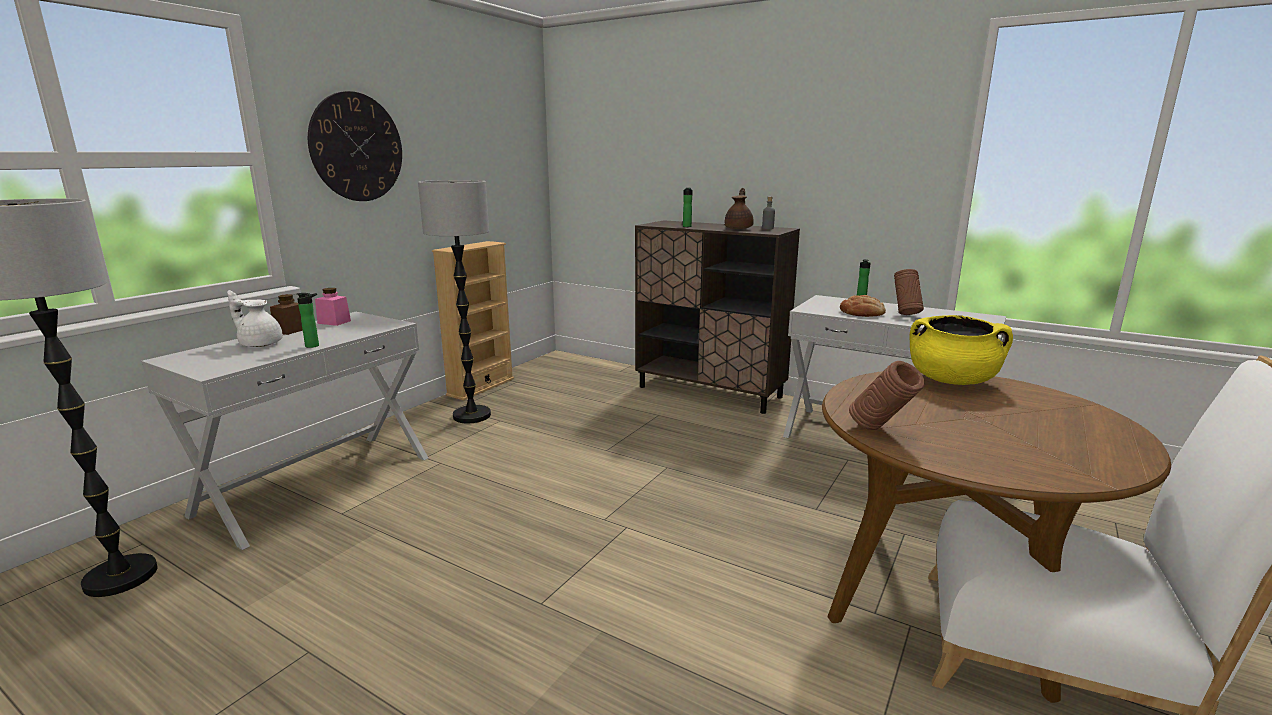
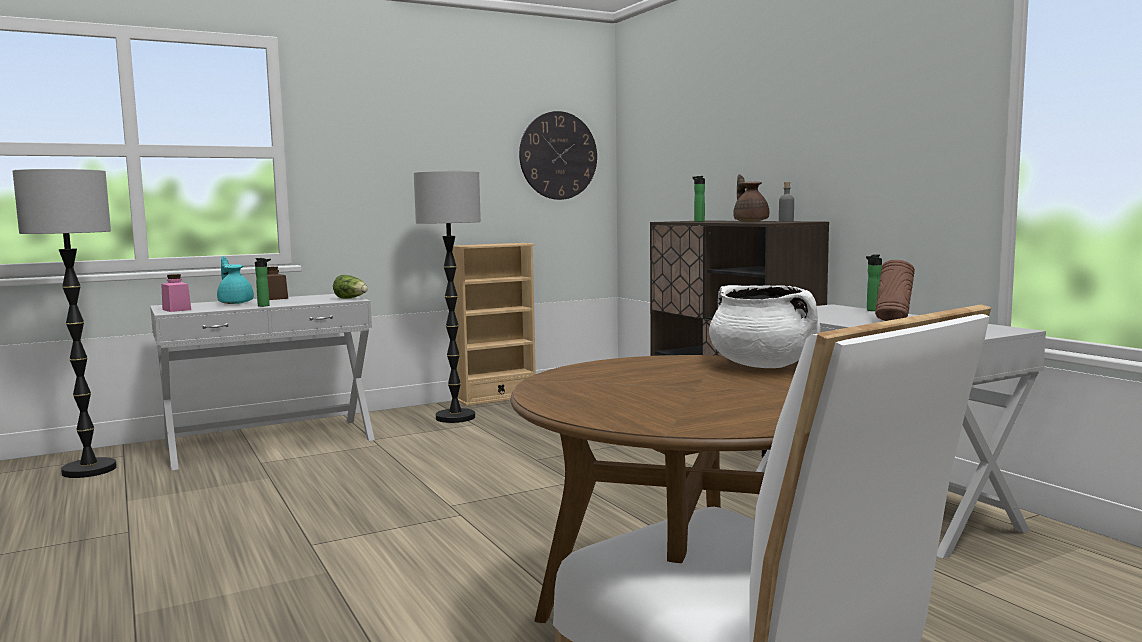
camera: 30 degrees right, 10 degrees down
white teapot [227,290,283,347] -> turquoise teapot [217,256,254,304]
wall clock [308,91,402,201] -> wall clock moved to [519,111,597,200]
pink jar [315,288,351,326] -> pink jar moved to [161,274,191,312]
brown teapot [725,188,754,229] -> brown teapot turned 60 degrees counterclockwise [733,174,769,222]
bread [840,295,886,317] -> none
brown vase [849,361,924,430] -> none
yellow cooking pot [909,315,1013,385] -> white cooking pot [709,285,820,368]
none -> lettuce [333,275,368,299]

